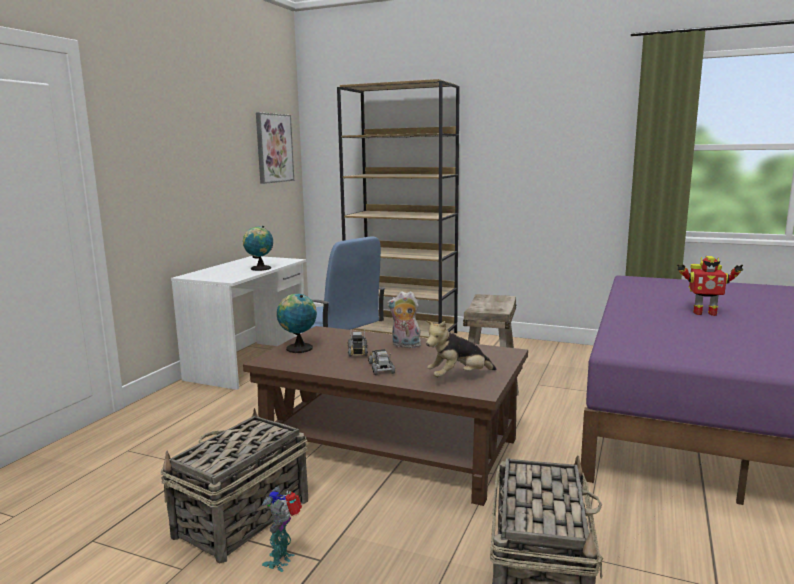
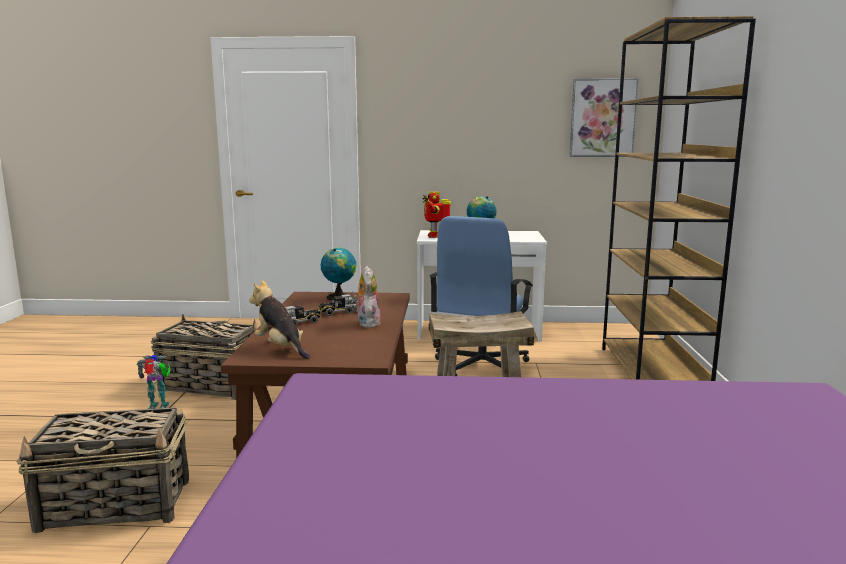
camera: 70 degrees right, 0 degrees up
toy robot [677,256,743,316] -> toy robot moved to [423,192,451,238]

